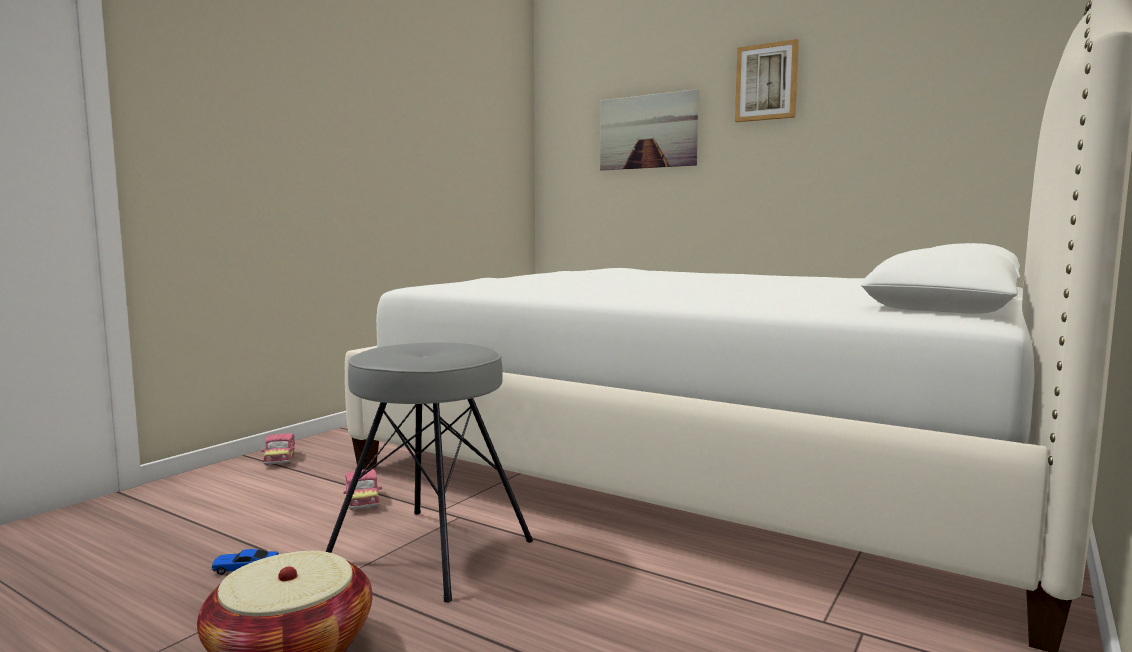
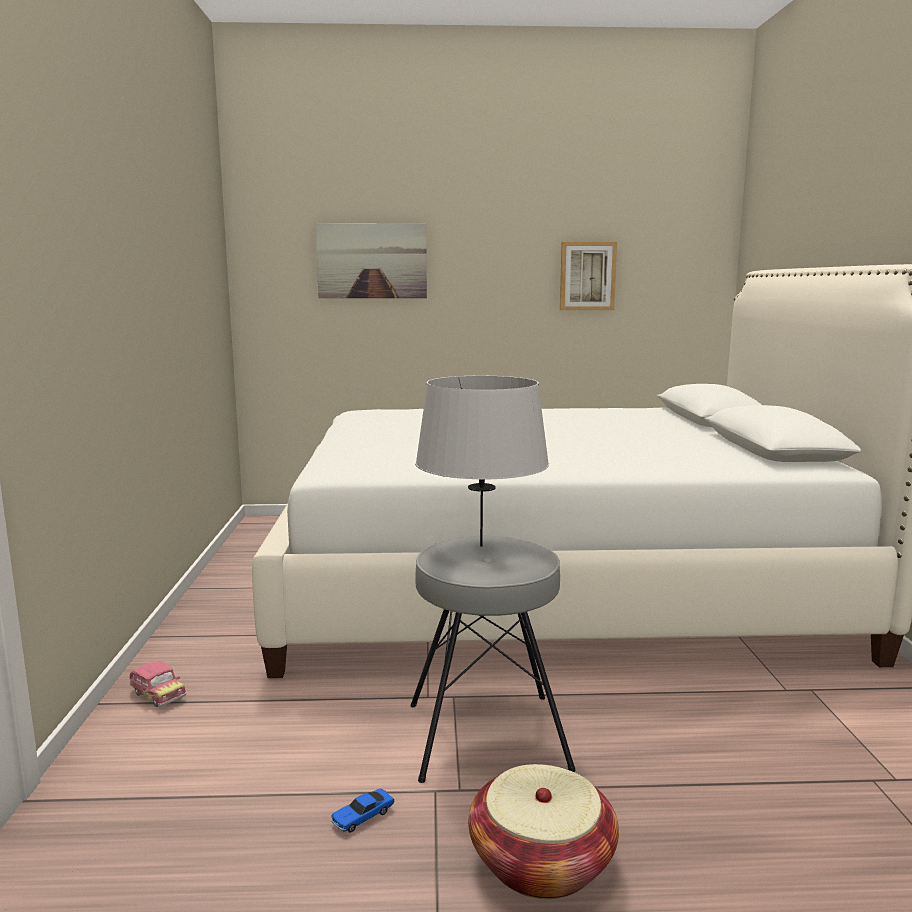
camera: 35 degrees left, 5 degrees up
toy car [343,469,382,510] -> none
picture [735,39,799,122] -> picture moved to [560,242,617,310]
none -> grey table lamp [415,376,549,547]

